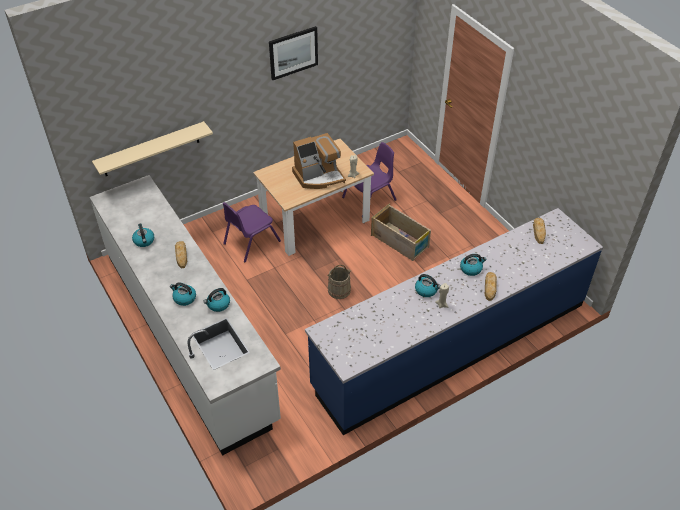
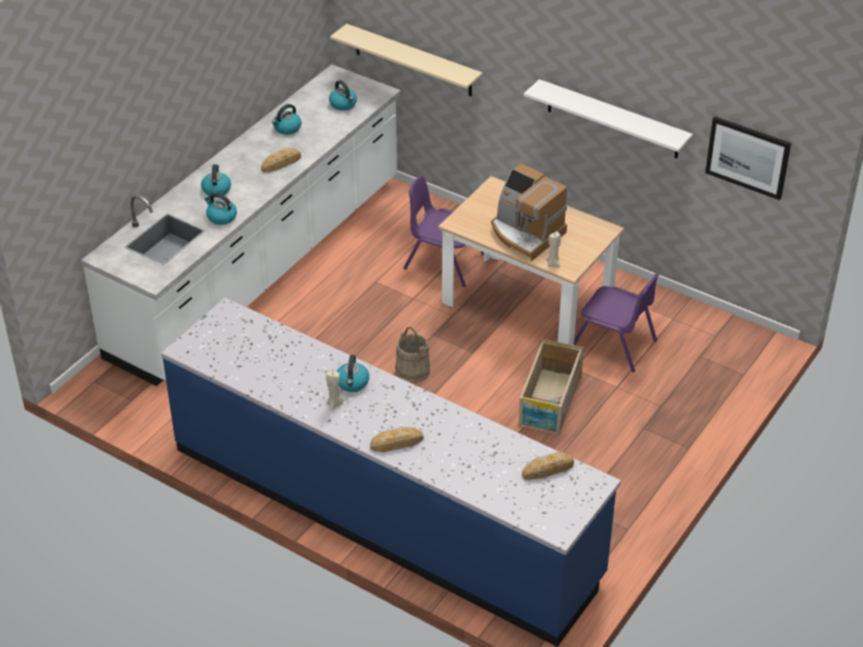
camera: 65 degrees right, 5 degrees down
picture [269,26,318,80] -> picture moved to [705,116,791,200]
kettle [460,254,487,276] -> kettle moved to [329,80,357,111]
none -> white shelf [524,79,693,158]

